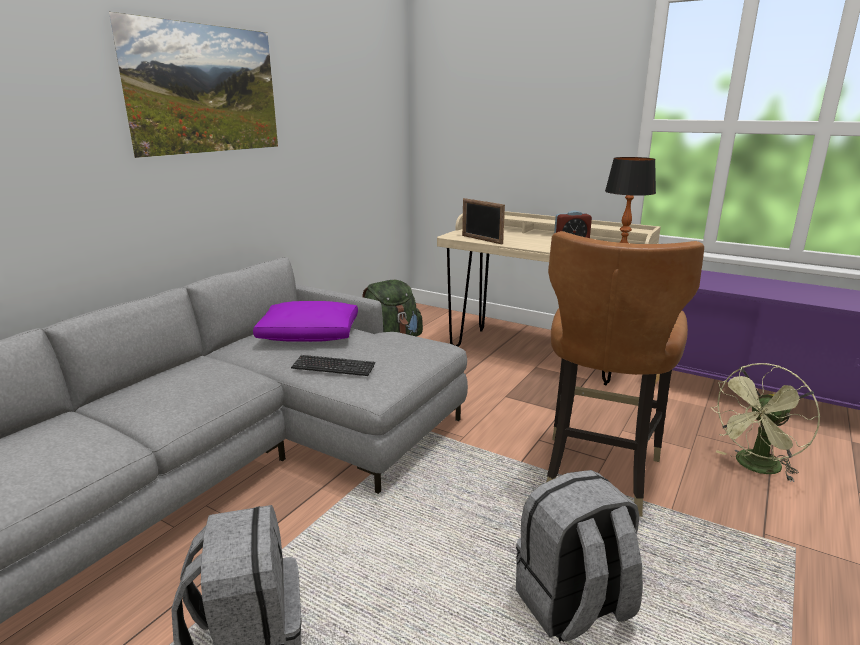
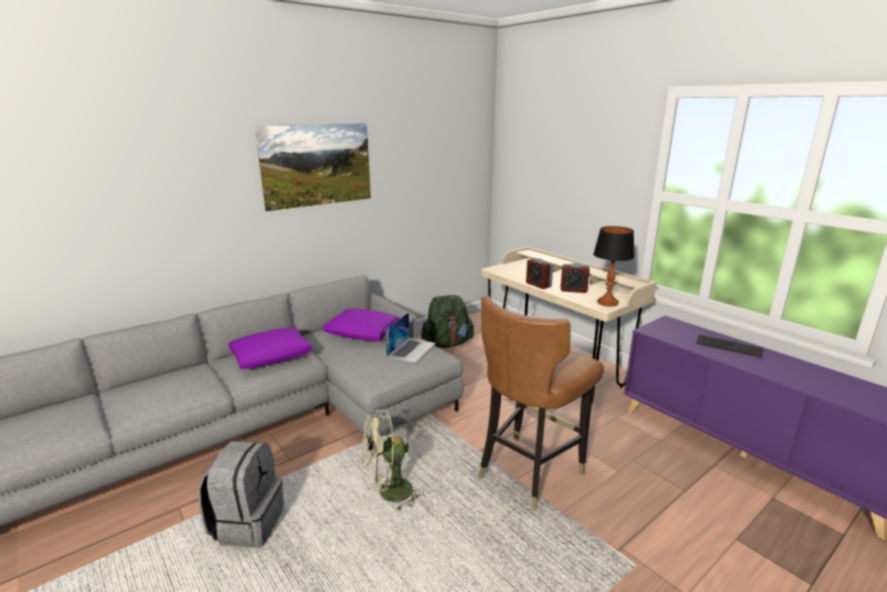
camera: 20 degrees right, 0 degrees up
keyboard [291,355,376,376] -> keyboard moved to [696,335,763,358]
picture frame [462,198,505,244] -> none
grey backpack [516,470,643,642] -> none
green fan [710,363,820,482] -> green fan moved to [362,410,424,511]
none -> purple pillow [228,327,312,369]
none -> laptop [385,312,436,363]
none -> alarm clock [526,258,553,289]

